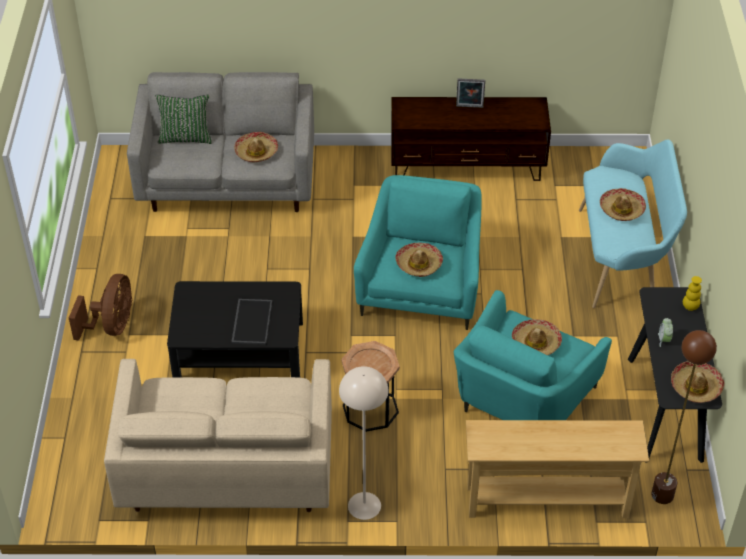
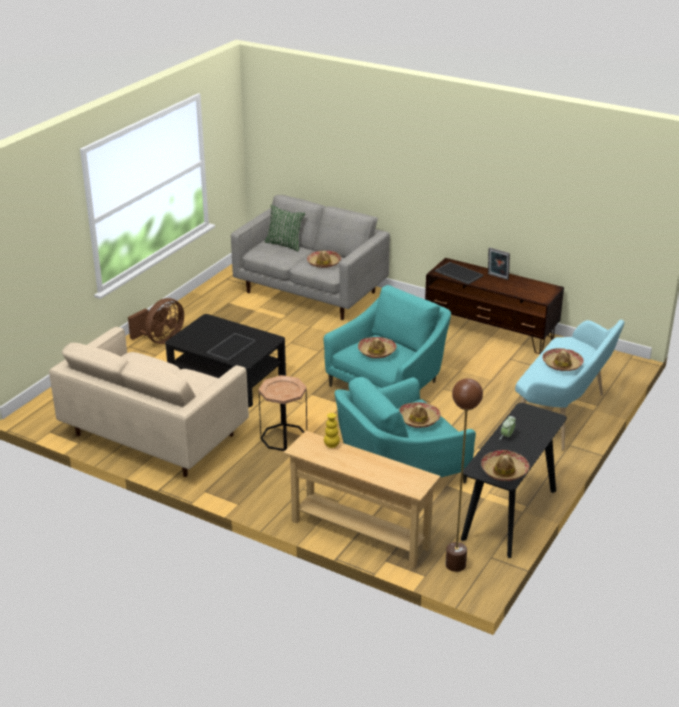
camera: 30 degrees right, 15 degrees down
beige floor lamp [339,366,388,520] -> none
yellow vase [683,276,702,311] -> yellow vase moved to [324,413,340,448]
none -> tray [435,262,484,285]

